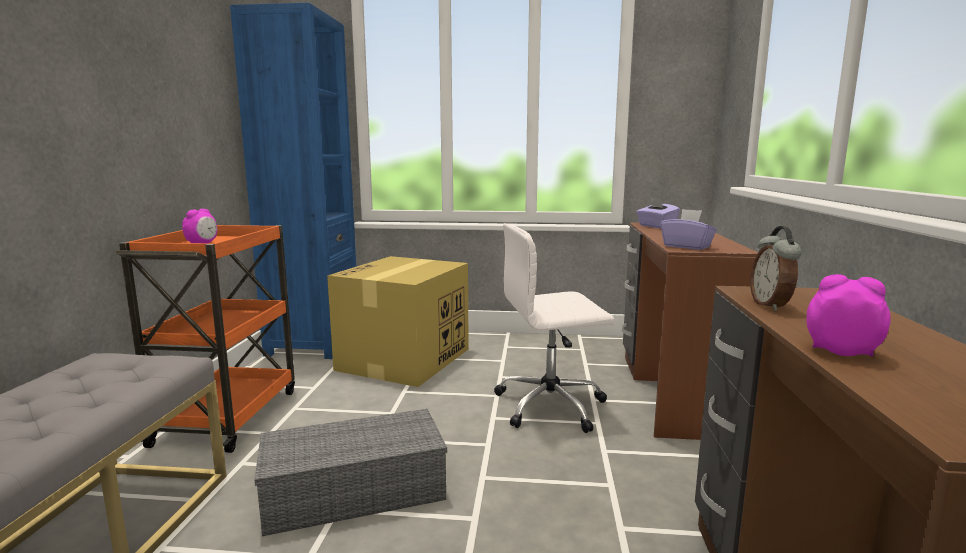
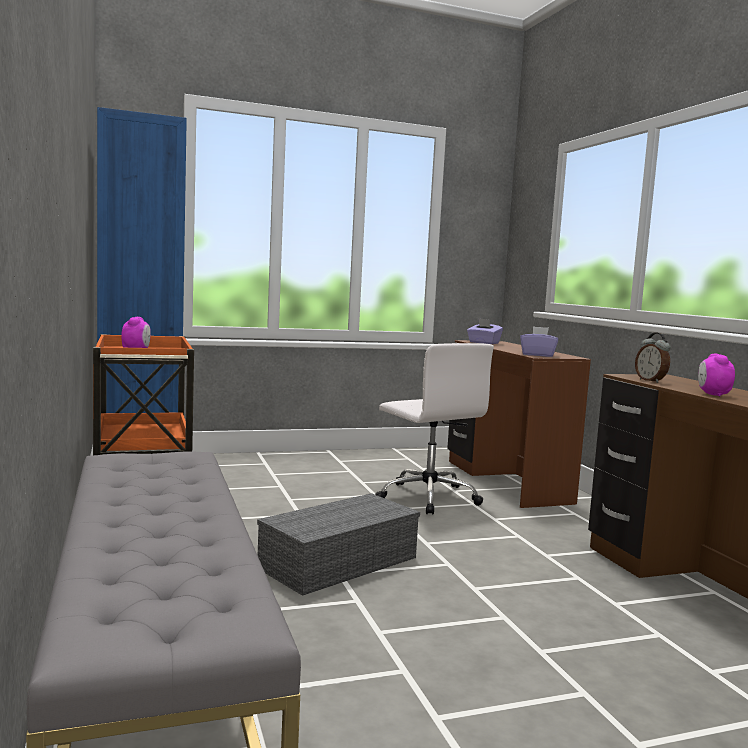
camera: 25 degrees left, 5 degrees down
cardboard box [327,256,469,387] -> none
white office chair [494,223,614,433] -> white office chair turned 90 degrees counterclockwise [375,343,494,515]
alarm clock [807,274,891,357] -> alarm clock turned 90 degrees counterclockwise [698,354,735,397]

